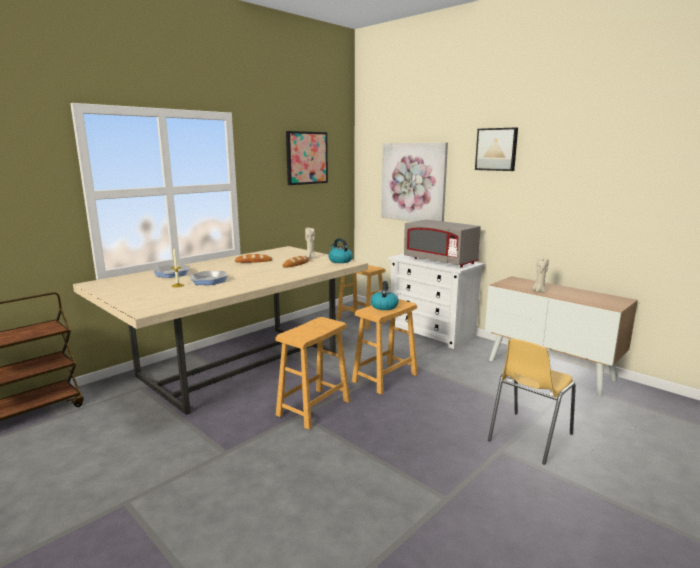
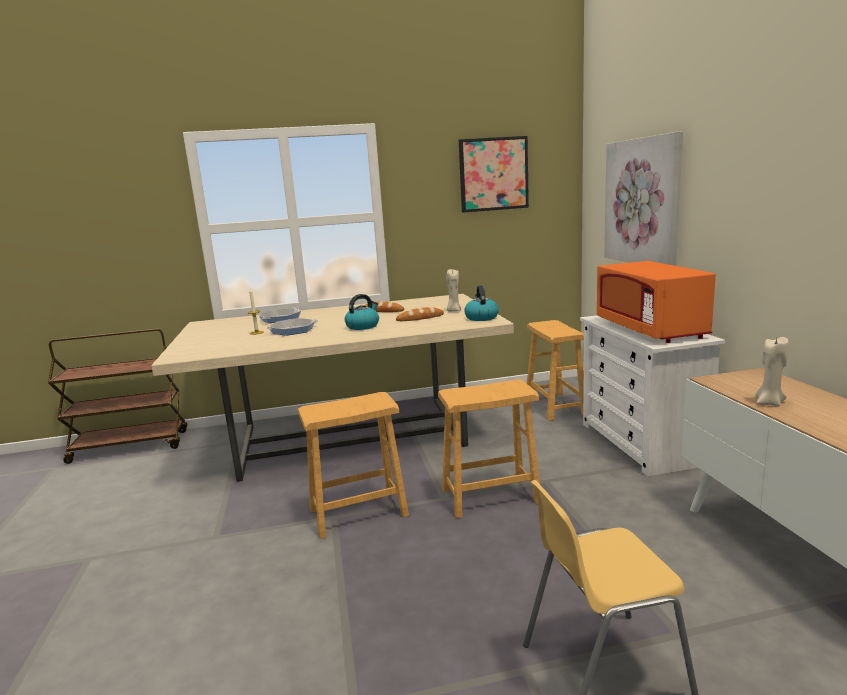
camera: 35 degrees right, 0 degrees up
kettle [371,281,399,310] -> kettle moved to [345,294,379,330]
grey microwave [404,219,481,267] -> orange microwave [597,261,716,343]
picture [475,127,518,171] -> none

